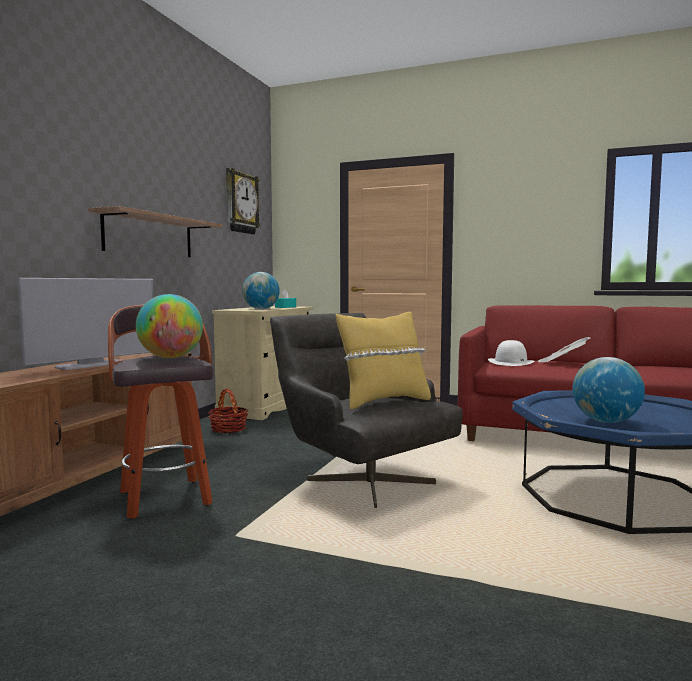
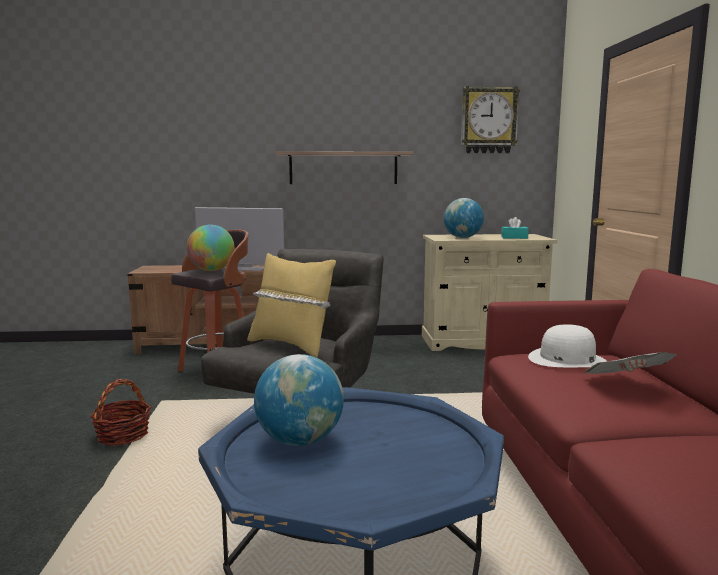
camera: 65 degrees right, 5 degrees up
basket [208,388,248,433] -> basket moved to [90,379,151,446]

